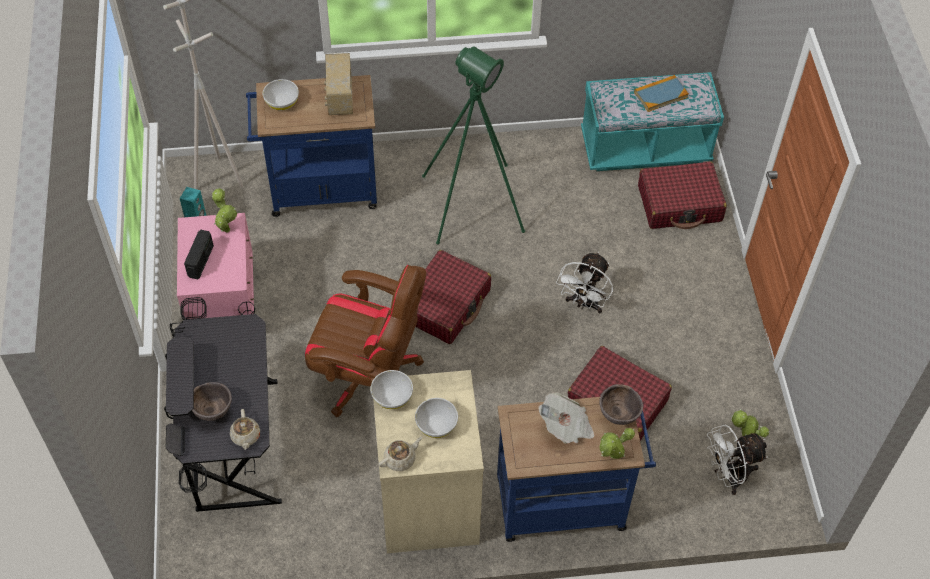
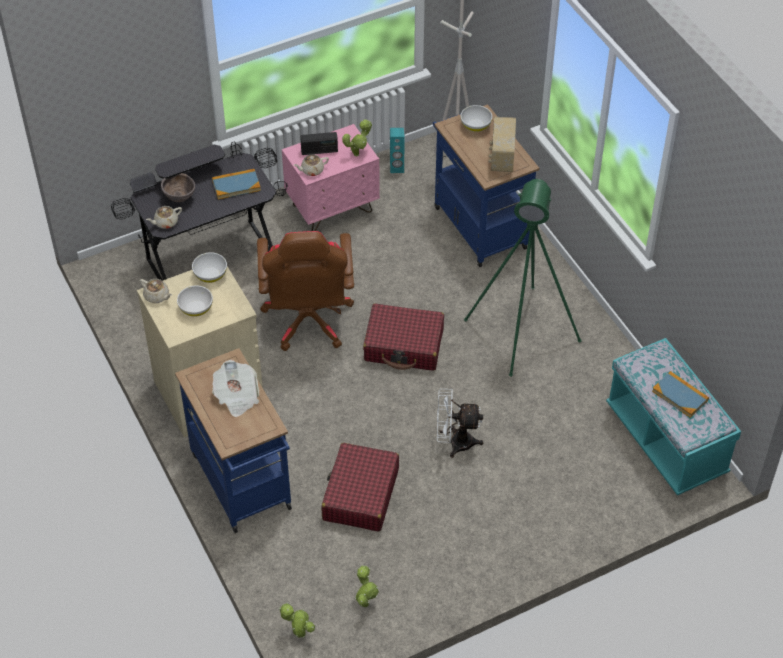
camera: 70 degrees right, 5 degrees down
radio [324,53,353,115] -> radio turned 60 degrees counterclockwise [488,117,516,172]
brown bowl [599,384,643,425] -> none
potted plant [600,428,635,459] -> potted plant moved to [279,602,315,638]
red suitcase [638,162,727,229] -> none
white fan [707,424,768,495] -> none
none -> book [212,169,261,200]
none -> beige teapot [294,154,329,176]

